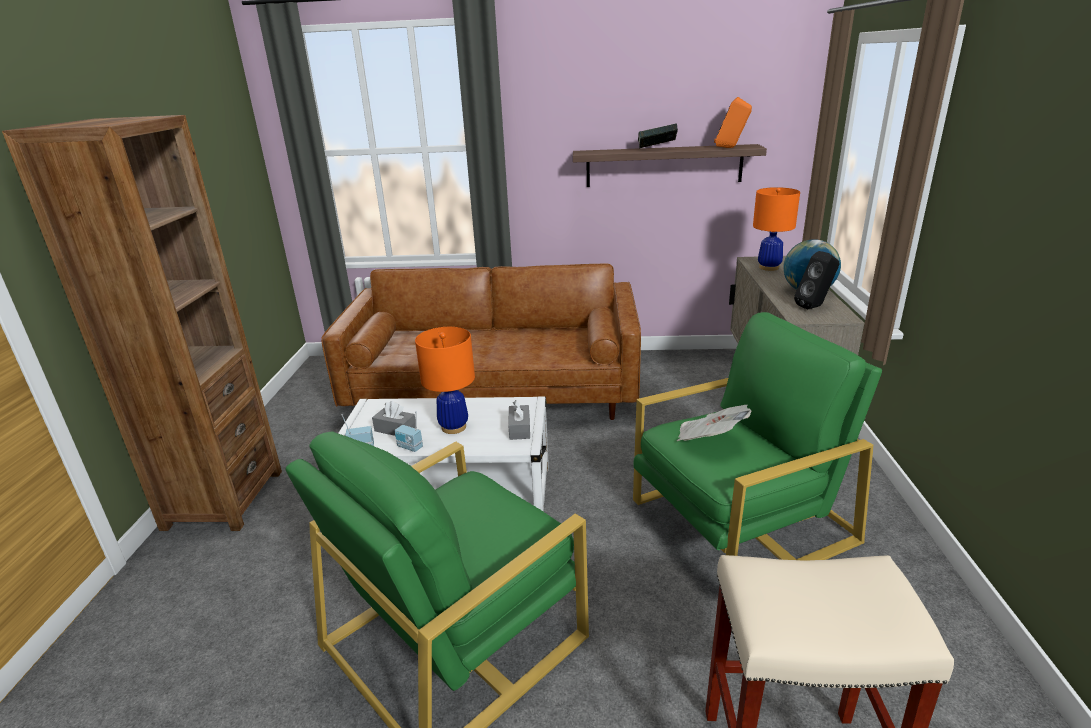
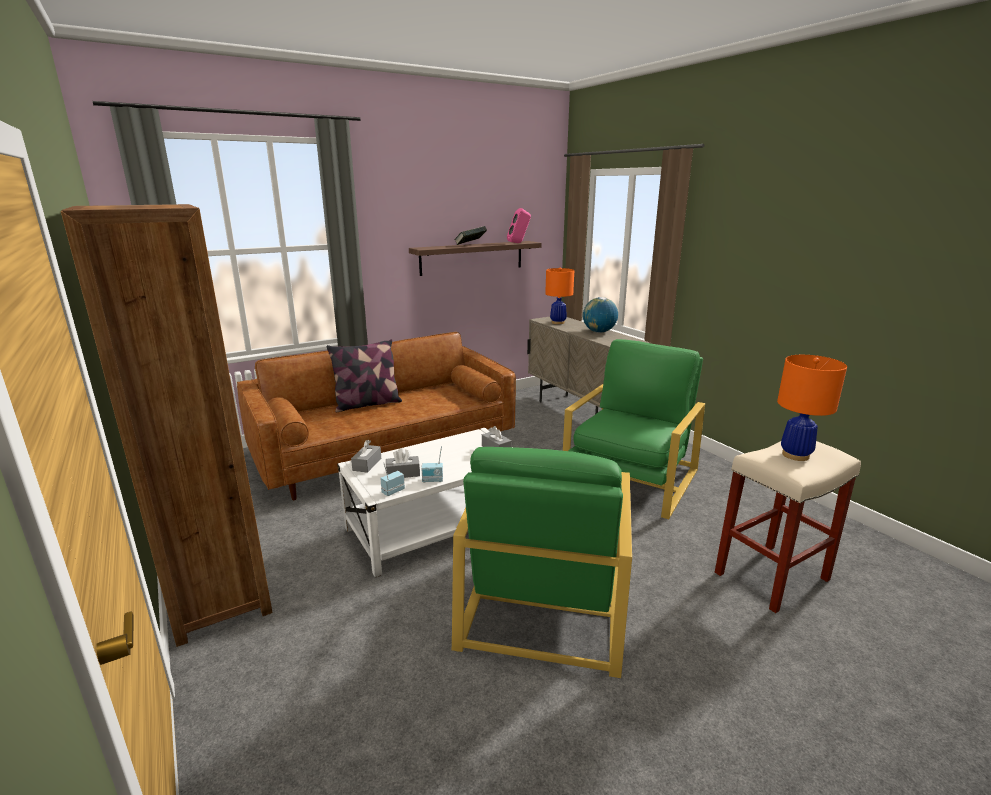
camera: 35 degrees left, 5 degrees down
orange table lamp [415,327,475,434] -> orange table lamp moved to [777,355,847,461]
newspaper [677,405,751,441] -> none
orange speaker [714,97,752,148] -> pink speaker [507,208,531,243]
black speaker [794,251,839,309] -> none
none -> pillow [327,339,402,412]
none -> grey tissue box [351,440,381,473]

